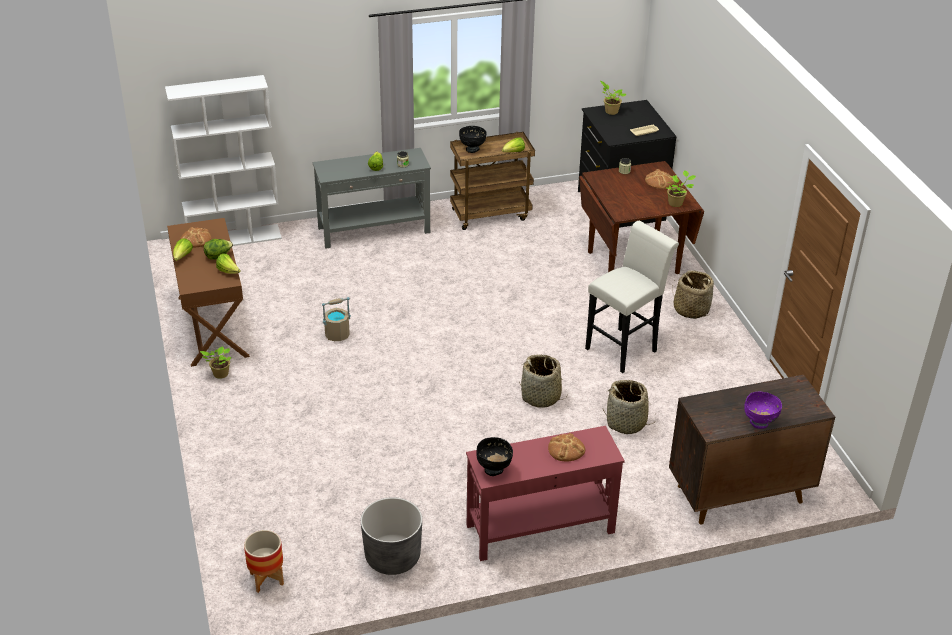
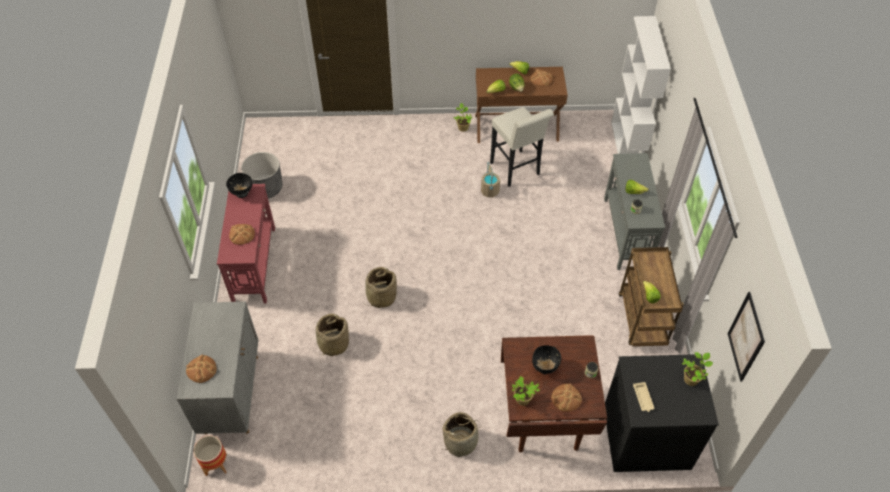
camera: 105 degrees right, 15 degrees up
planter [244,530,284,593] -> planter moved to [193,435,227,476]
black bowl [459,126,487,153] -> black bowl moved to [532,345,561,374]
white stool [585,221,679,373] -> white stool moved to [490,107,554,187]
brown cabinet [669,375,835,525] -> grey cabinet [177,302,258,435]
purple bowl [744,392,782,429] -> none
none -> bread [186,355,217,383]
none -> picture [727,292,765,382]

